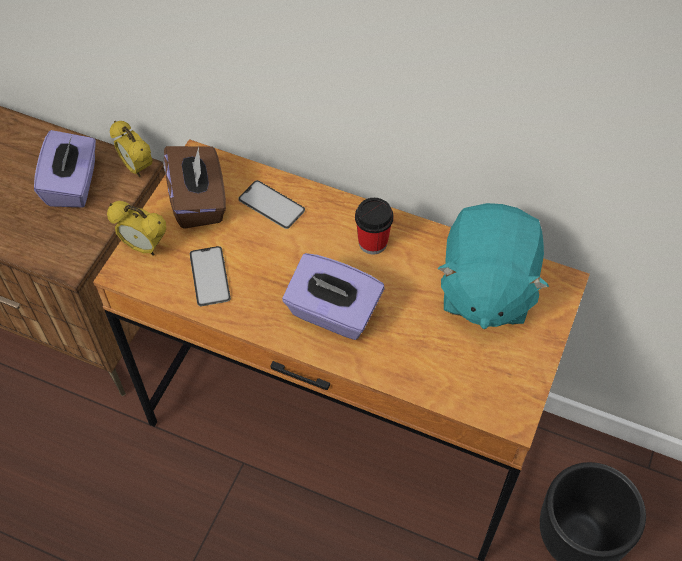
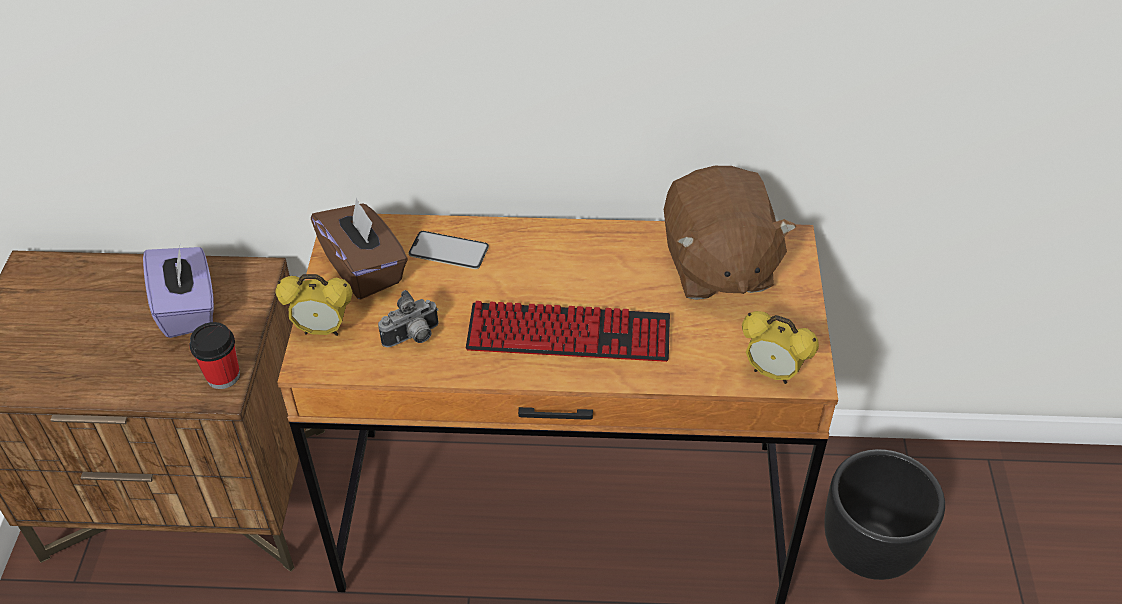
camera: 20 degrees left, 10 degrees down
alarm clock [110,121,153,177] -> alarm clock moved to [742,311,819,384]
phone [190,246,231,306] -> camera [378,290,439,347]
purple tissue box [282,253,384,340] -> keyboard [466,301,670,362]
cup [355,198,394,255] -> cup moved to [189,322,240,389]
turquoise plush toy [437,203,549,329] -> brown plush toy [664,166,796,300]

